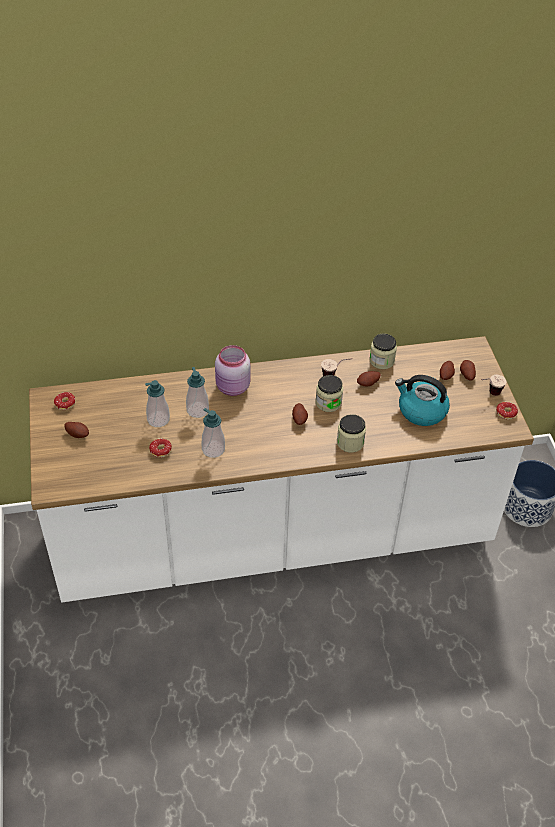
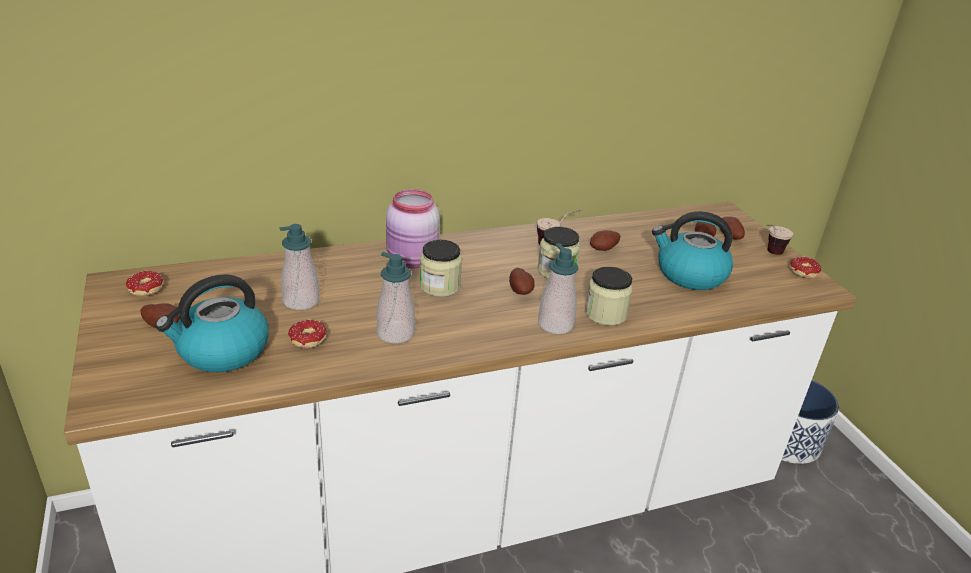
camera: 10 degrees left, 15 degrees down
soap dispenser [186,367,209,418] -> soap dispenser moved to [538,243,578,334]
jar [369,333,397,369] -> jar moved to [419,240,462,297]
none -> kettle [155,274,269,372]

